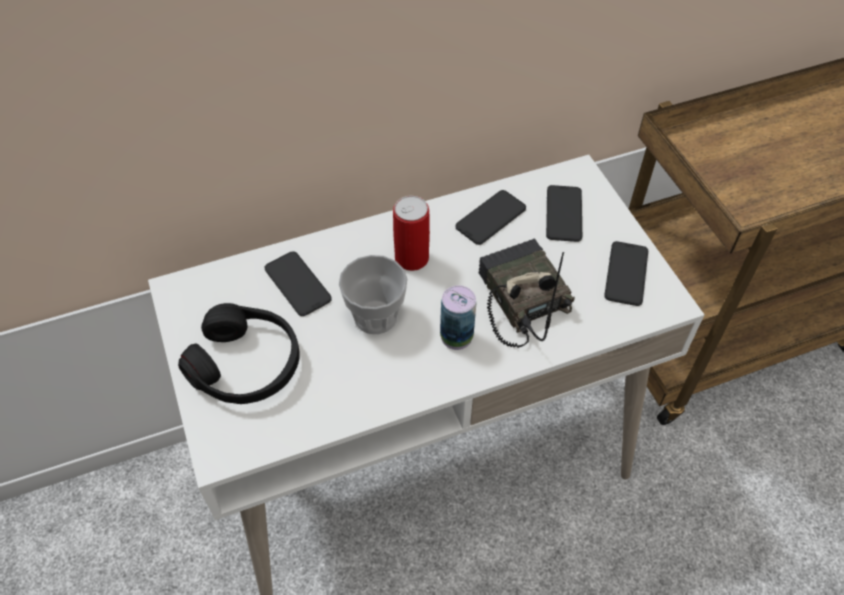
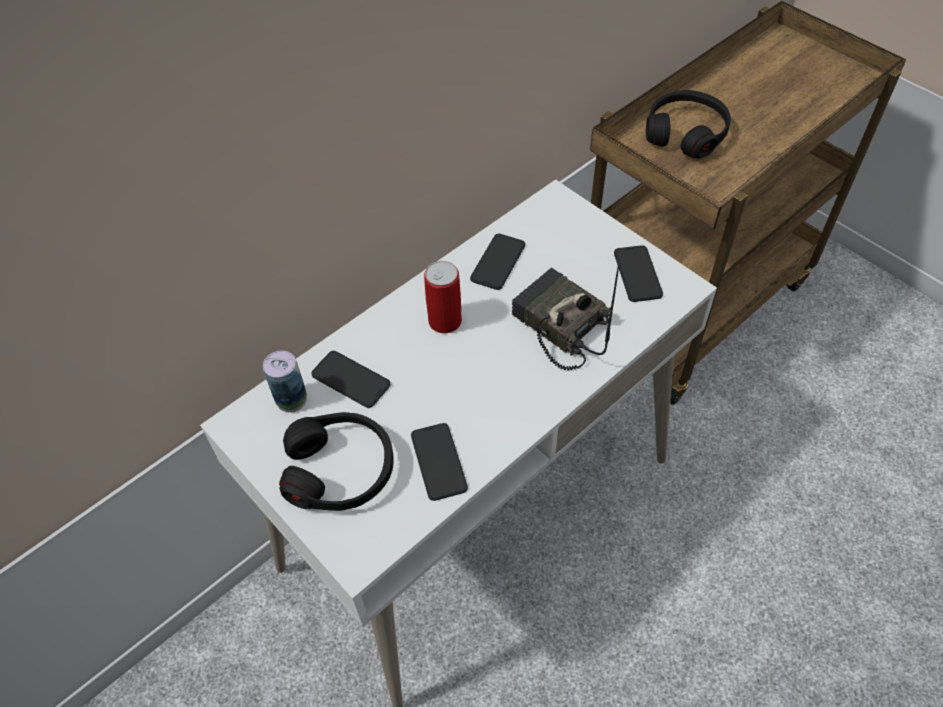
camera: 20 degrees left, 0 degrees up
cup [339,255,408,334] -> none
can [440,285,476,350] -> can moved to [263,351,307,413]
phone [546,185,582,242] -> phone moved to [411,423,468,501]
none -> black headphones [646,90,731,159]

